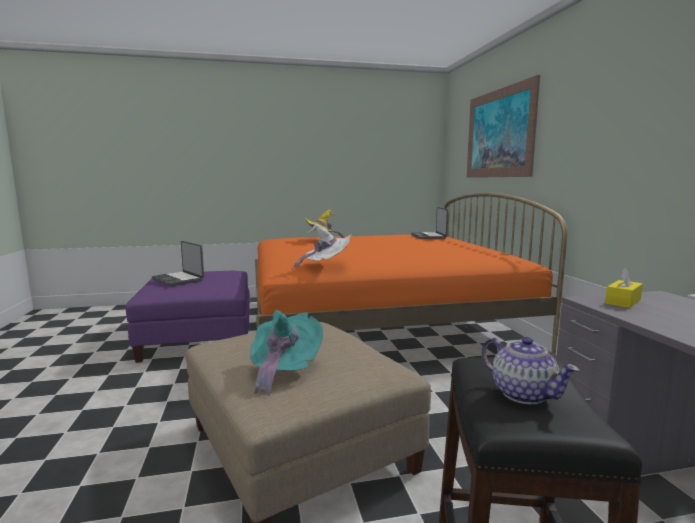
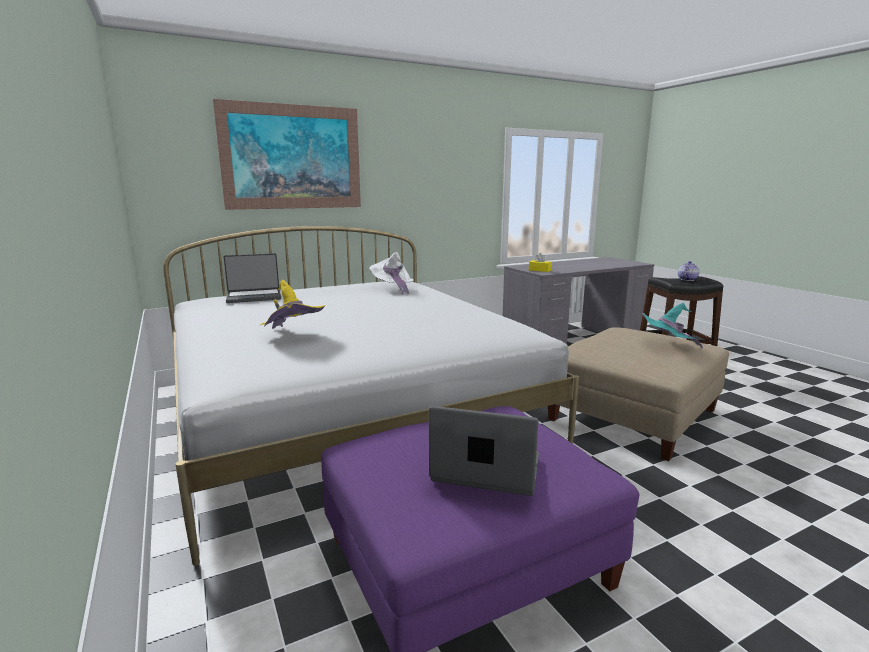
camera: 105 degrees left, 5 degrees up
laptop [152,241,204,286] -> laptop turned 105 degrees counterclockwise [429,406,539,496]
orange bed [255,193,567,358] -> white bed [163,226,579,566]
white hat [294,223,351,269] -> white hat moved to [369,252,414,295]

